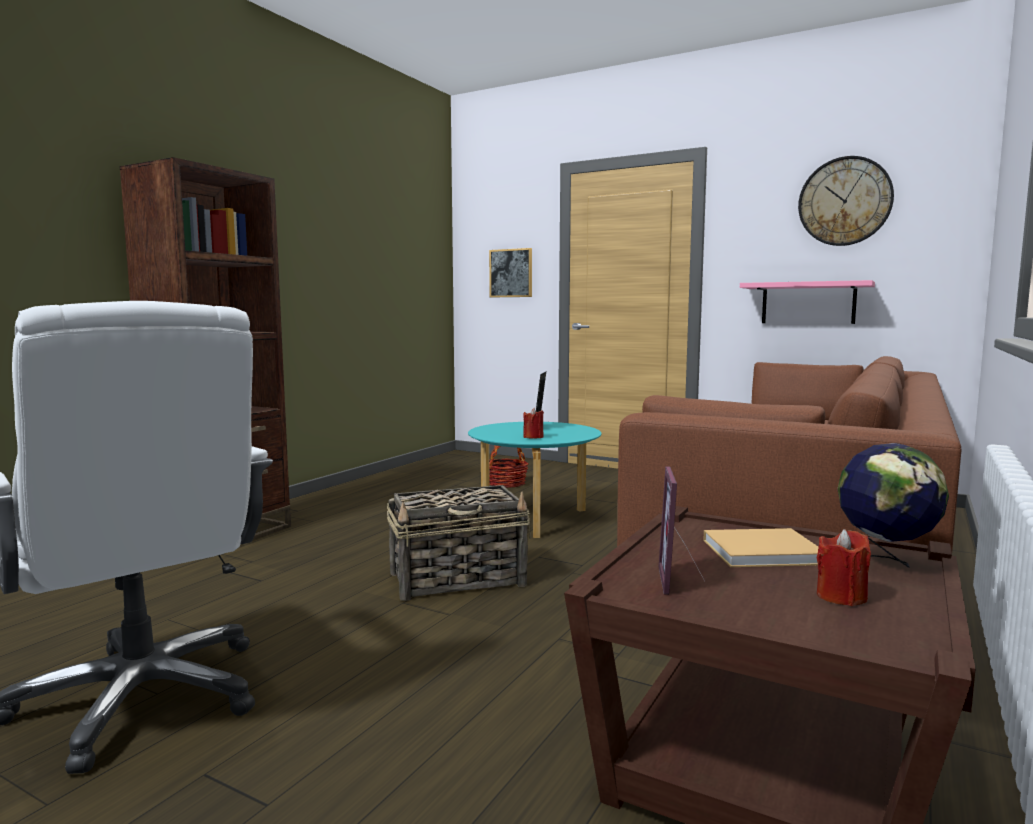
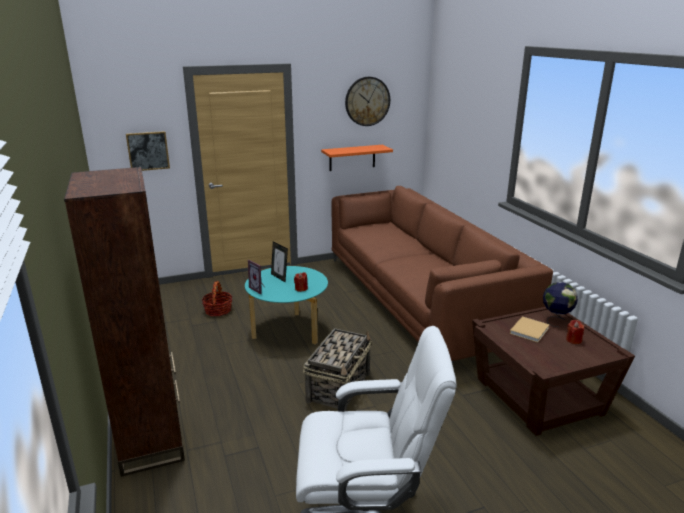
camera: 50 degrees left, 15 degrees up
picture frame [659,466,705,595] -> picture frame moved to [248,260,265,294]
pink shelf [740,280,875,324] -> orange shelf [321,145,393,171]

